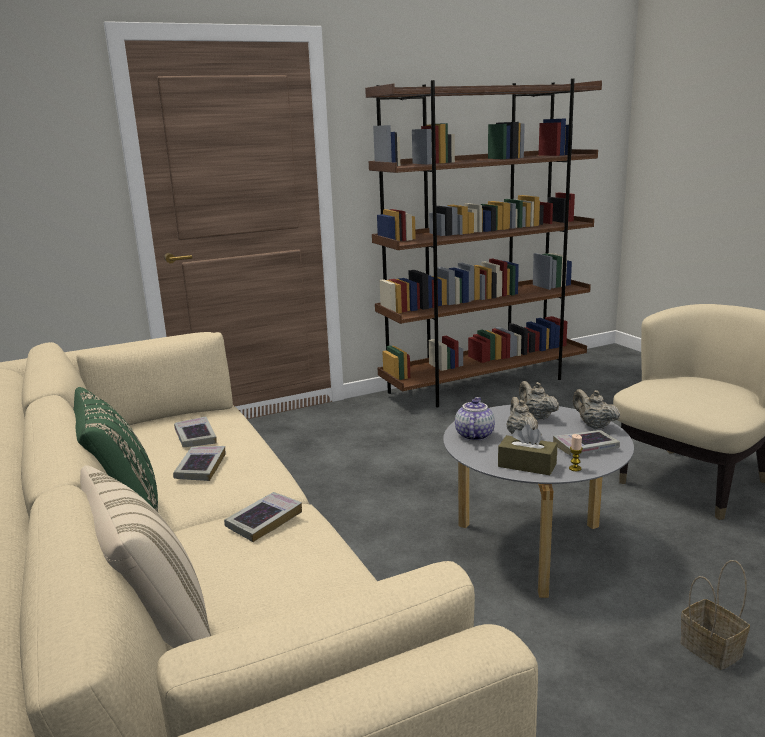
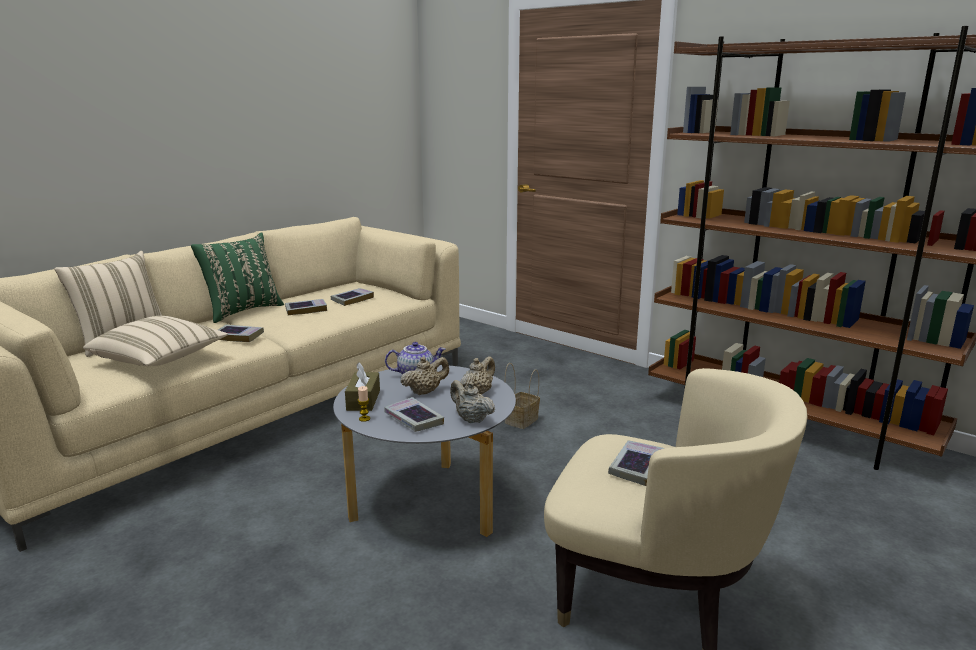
camera: 65 degrees right, 0 degrees up
beige teapot [573,389,621,429] -> beige teapot turned 75 degrees counterclockwise [450,380,495,423]
basket [680,560,750,670] -> basket moved to [505,363,540,429]
none -> beige pillow [83,316,228,366]
none -> book [608,441,665,486]

